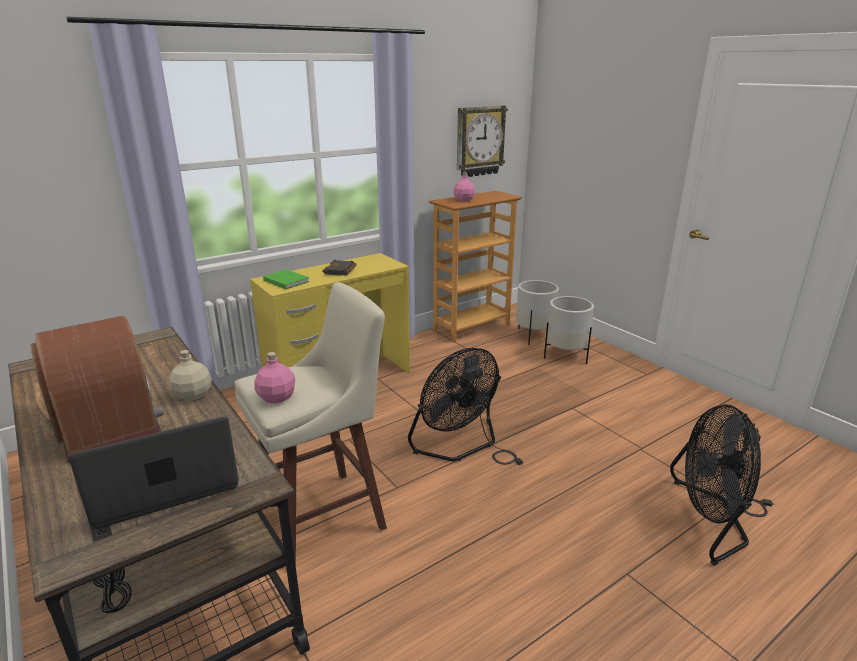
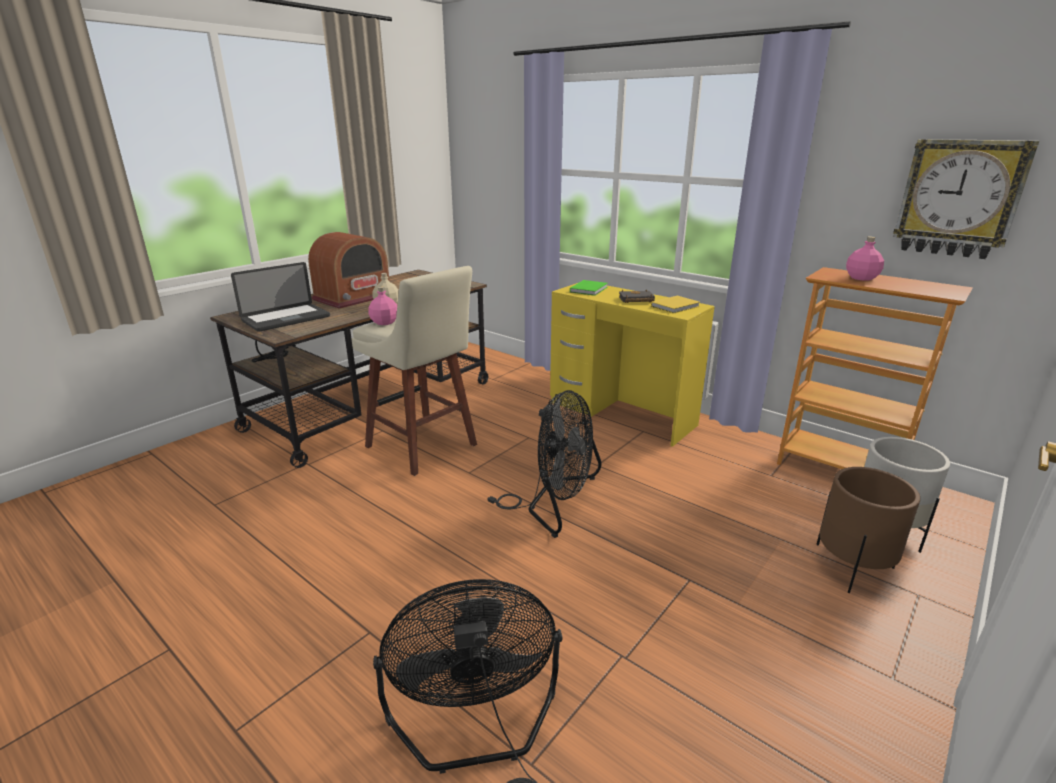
camera: 75 degrees right, 0 degrees up
laptop [69,416,239,529] -> laptop turned 90 degrees clockwise [231,262,330,332]
black fan [408,348,523,465] -> black fan turned 75 degrees clockwise [488,390,602,538]
white planter [544,296,594,364] -> brown planter [816,467,920,593]
none -> yellow book [651,296,700,314]

